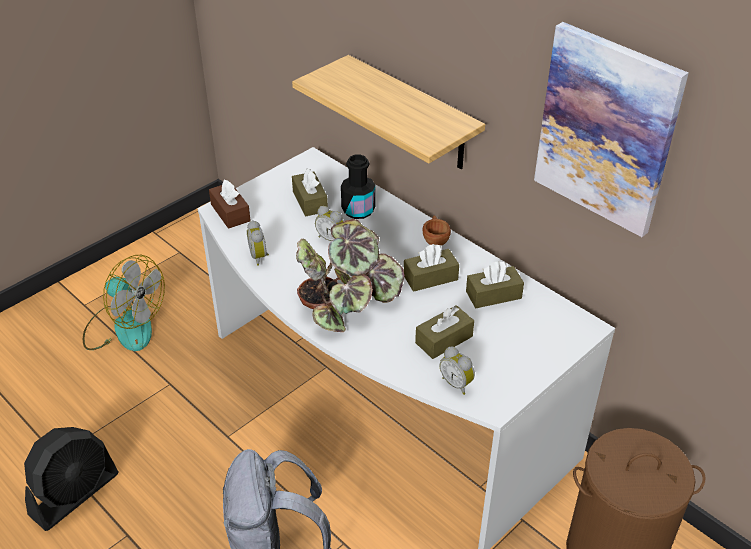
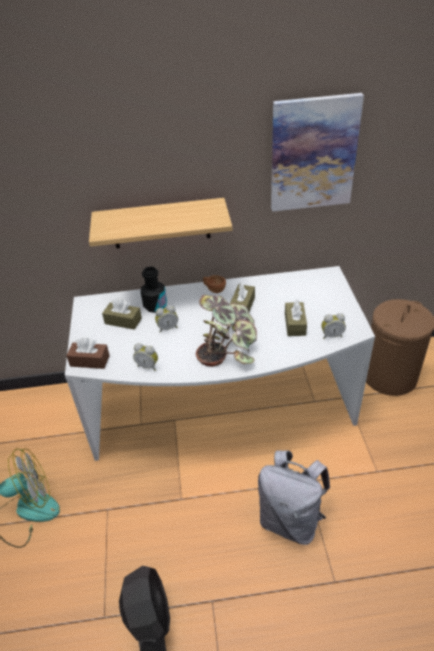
camera: 50 degrees left, 0 degrees up
brown tissue box [466,261,524,308] -> none

